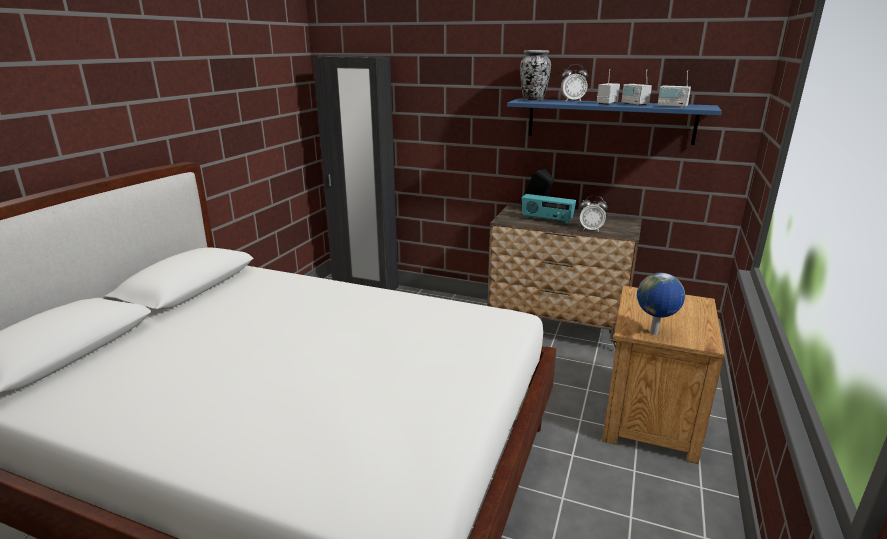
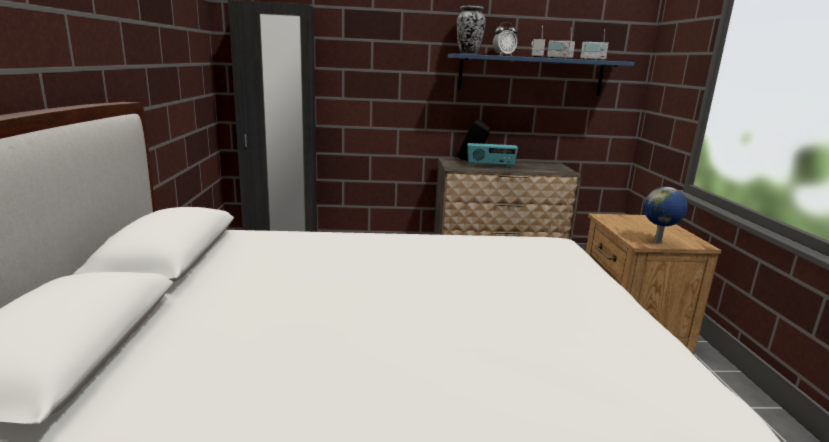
camera: 25 degrees left, 5 degrees down
alarm clock [580,196,608,232] -> none

